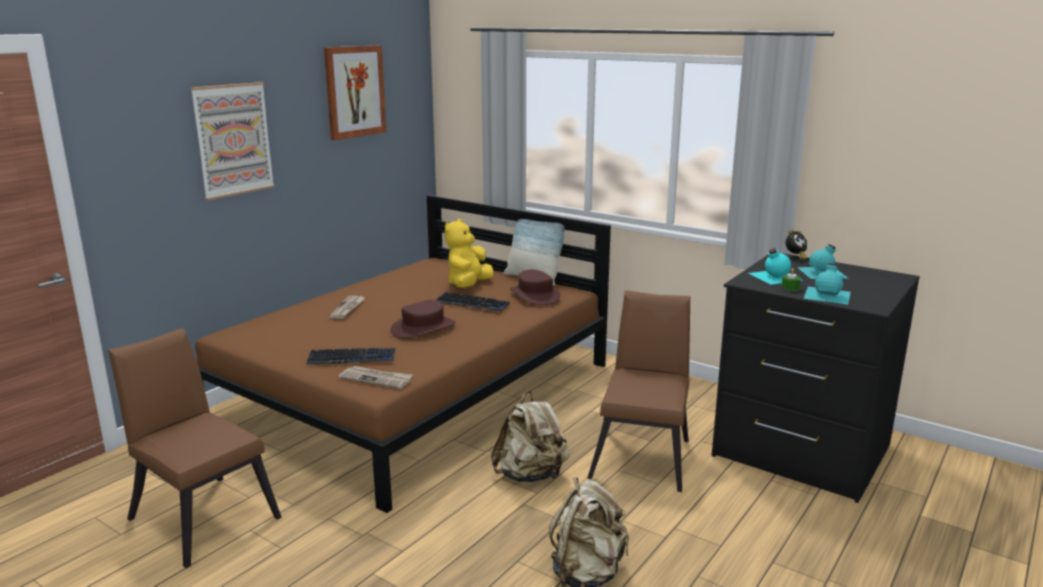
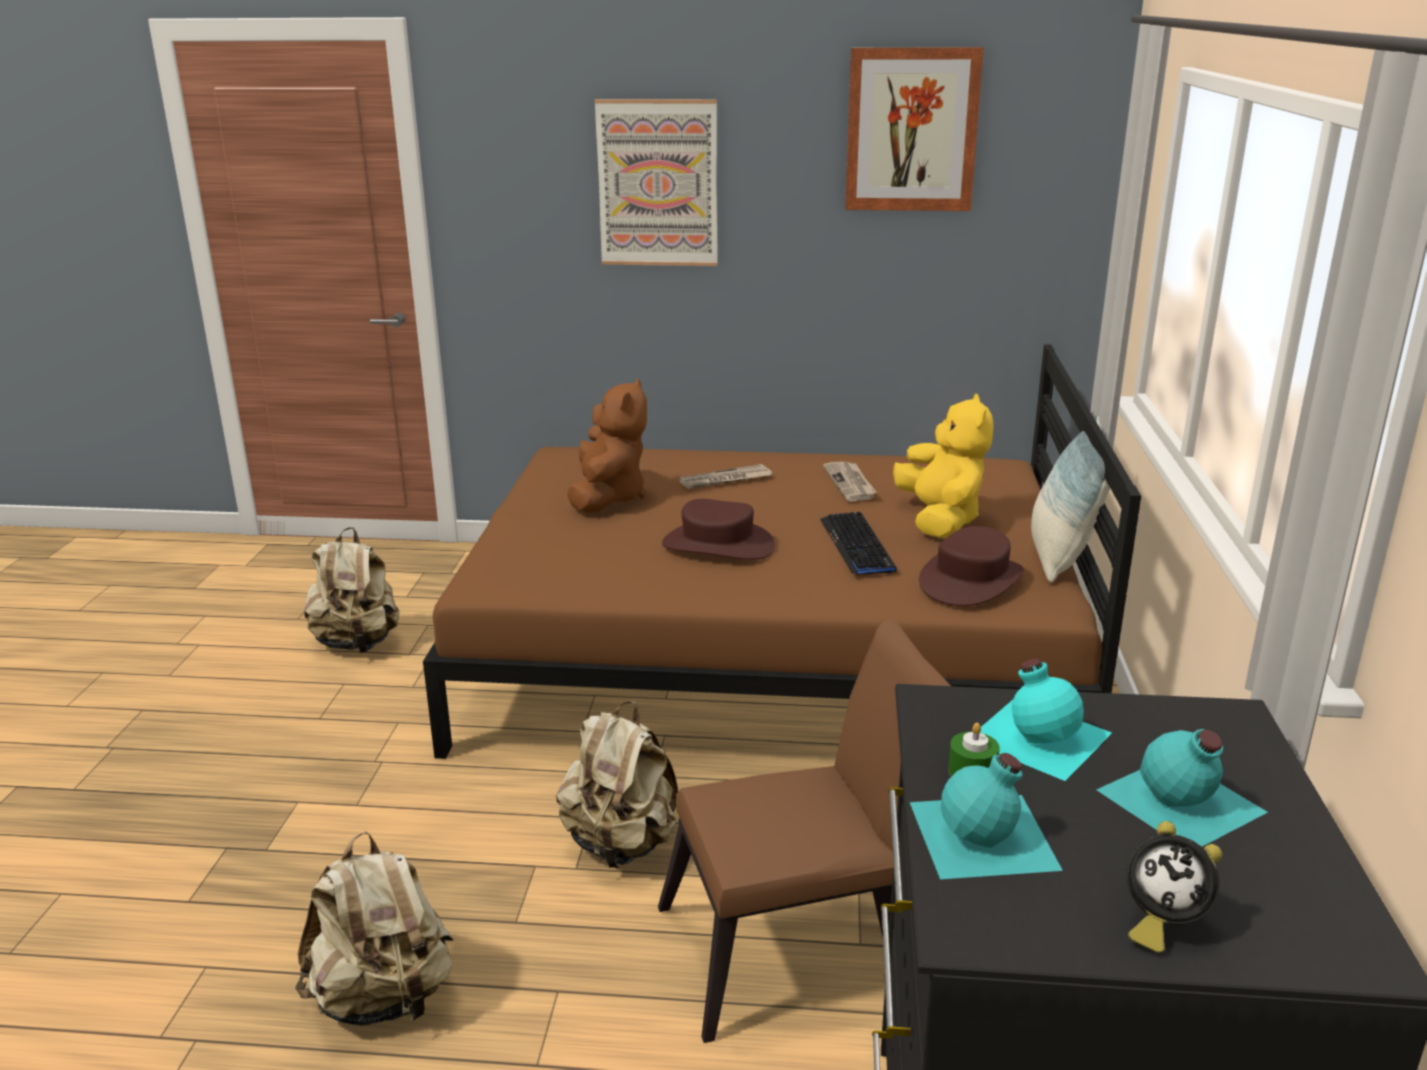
camera: 60 degrees right, 5 degrees up
brown chair [108,328,282,568] -> beige backpack [304,527,399,653]
keyboard [306,348,395,365] -> none
newspaper [339,366,413,389] -> newspaper moved to [823,462,876,501]
yellow plush toy [445,219,494,288] -> yellow plush toy turned 90 degrees clockwise [893,394,994,539]
alarm clock [786,229,807,260] -> alarm clock moved to [1127,821,1222,953]
none -> brown plush toy [567,378,647,513]

